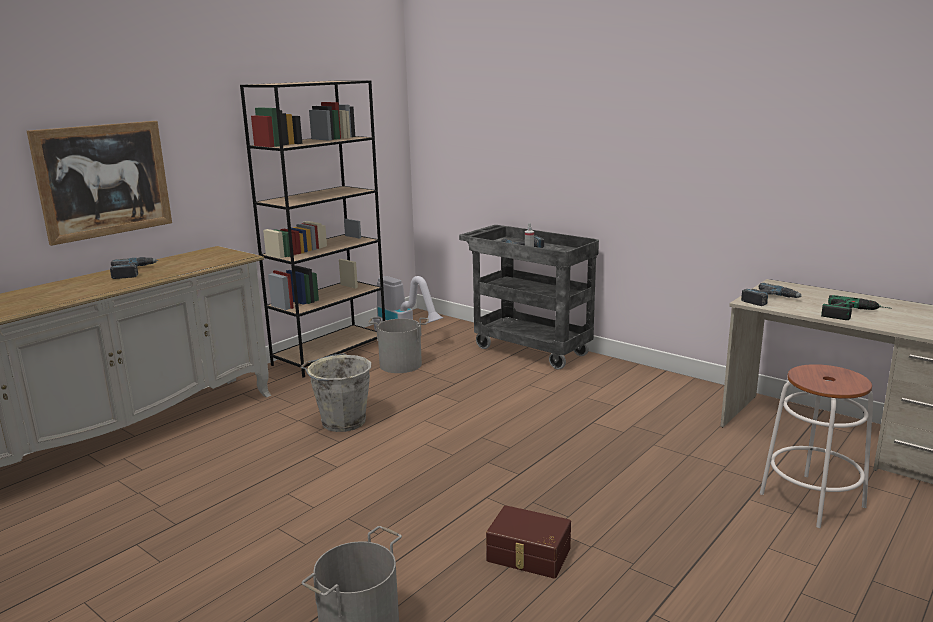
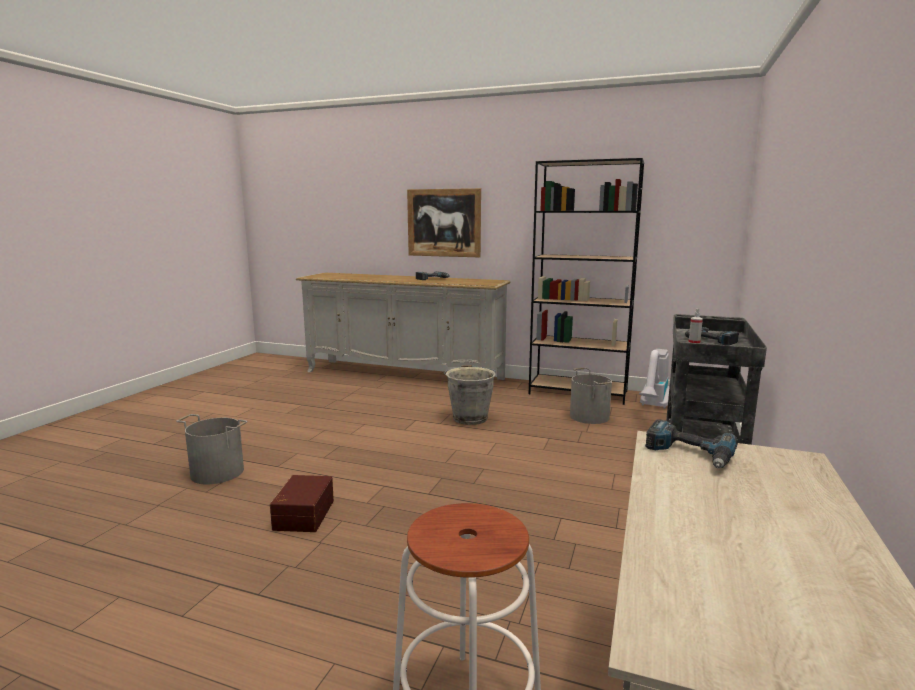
camera: 70 degrees right, 5 degrees down
power drill [821,295,892,320] -> none

